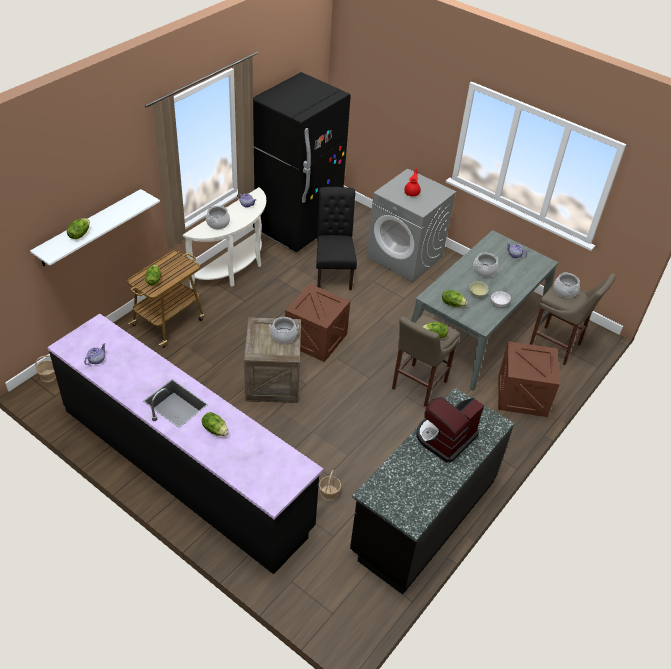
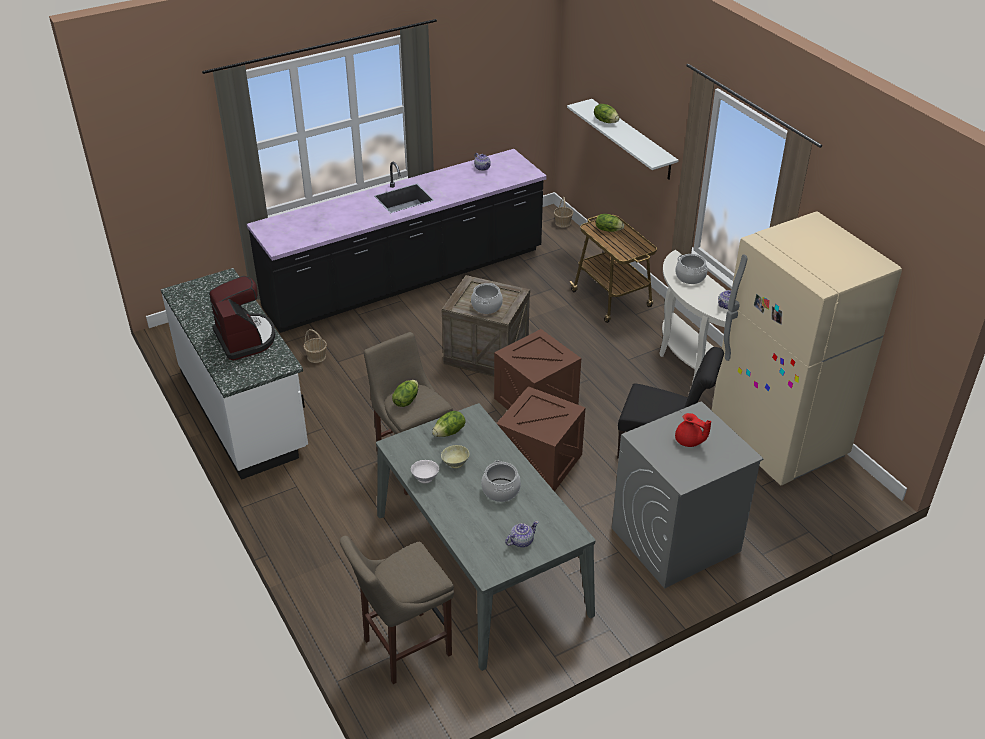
camera: 115 degrees right, 5 degrees down
lettuce [202,412,229,436] -> none
black fridge [253,72,351,252] -> beige fridge [712,211,902,486]
black counter [350,388,515,594] -> white counter [161,268,308,480]
crate [498,341,560,417] -> crate moved to [497,386,585,492]
cooking pot [554,272,580,298] -> none

